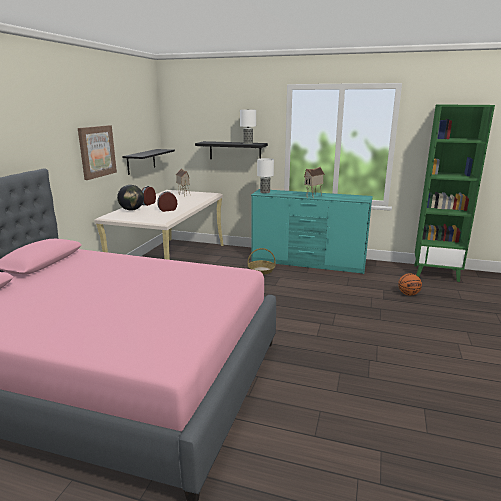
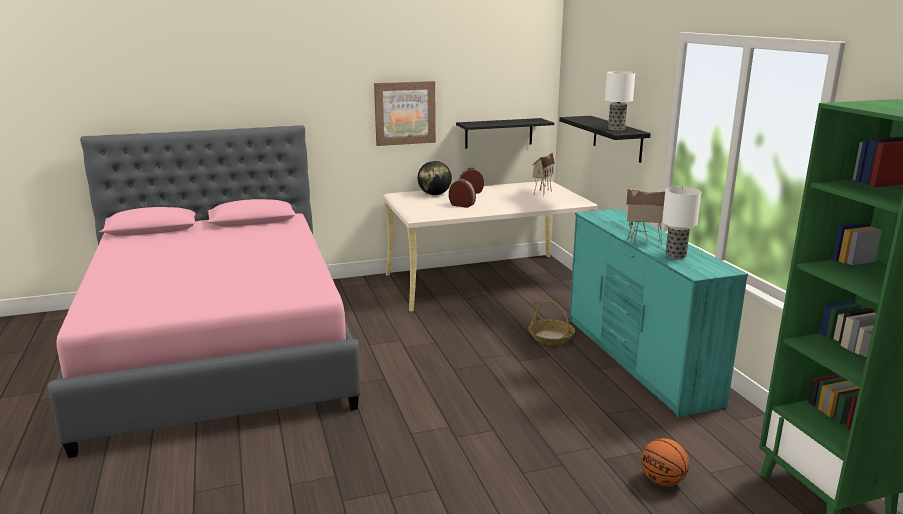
camera: 55 degrees right, 0 degrees up
table lamp [257,158,274,193] -> table lamp moved to [662,186,701,259]

